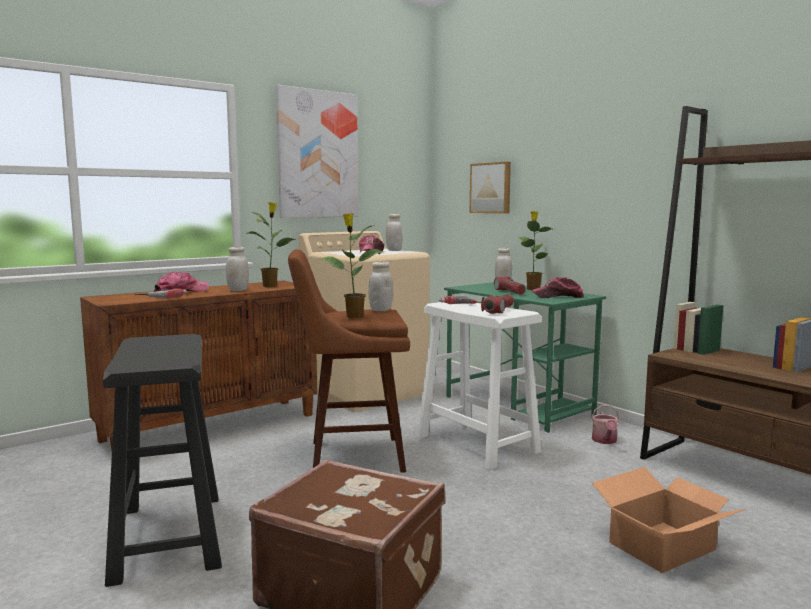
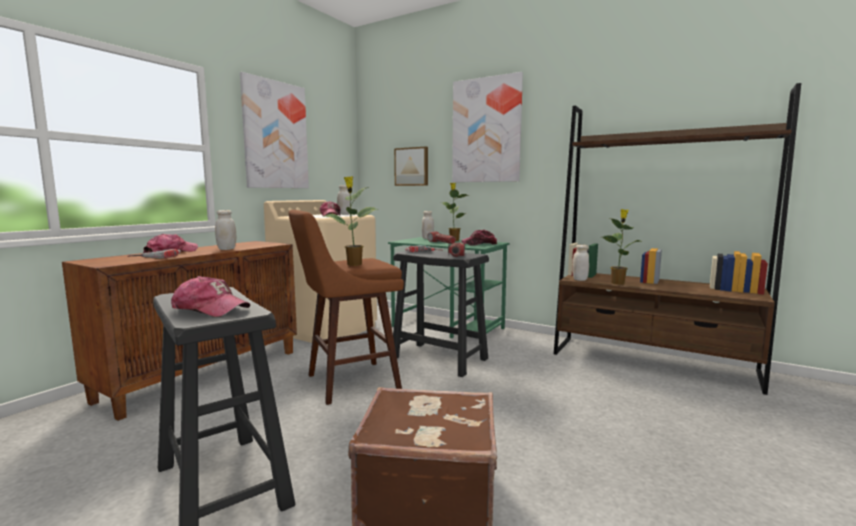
camera: 20 degrees left, 0 degrees up
potted plant [247,202,297,287] -> potted plant moved to [603,209,640,285]
white jar [368,262,393,311] -> white jar moved to [572,244,589,281]
white stool [417,302,542,470] -> black stool [393,251,489,377]
watering can [591,405,619,444] -> none
cardboard box [592,467,745,573] -> none
none -> cap [171,276,250,317]
none -> picture [452,72,523,182]

